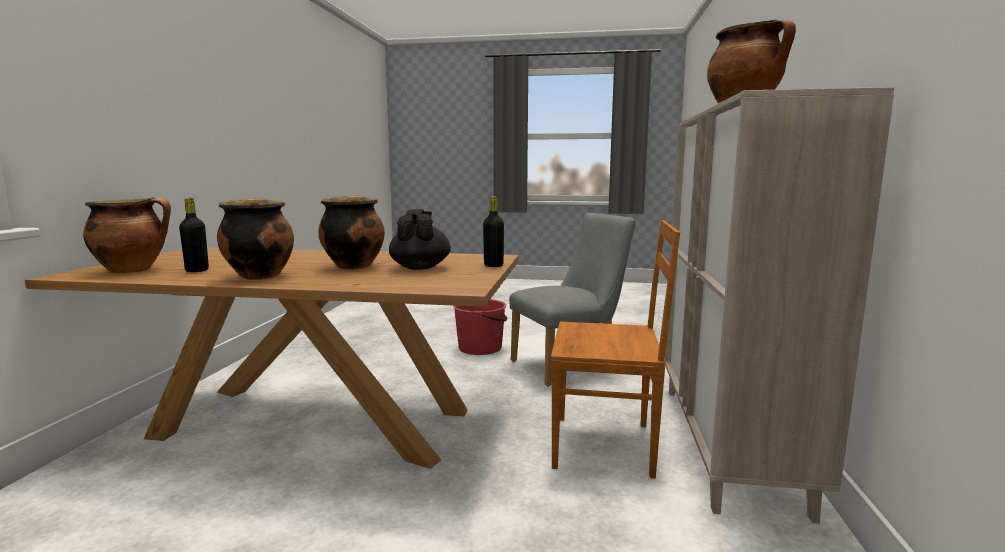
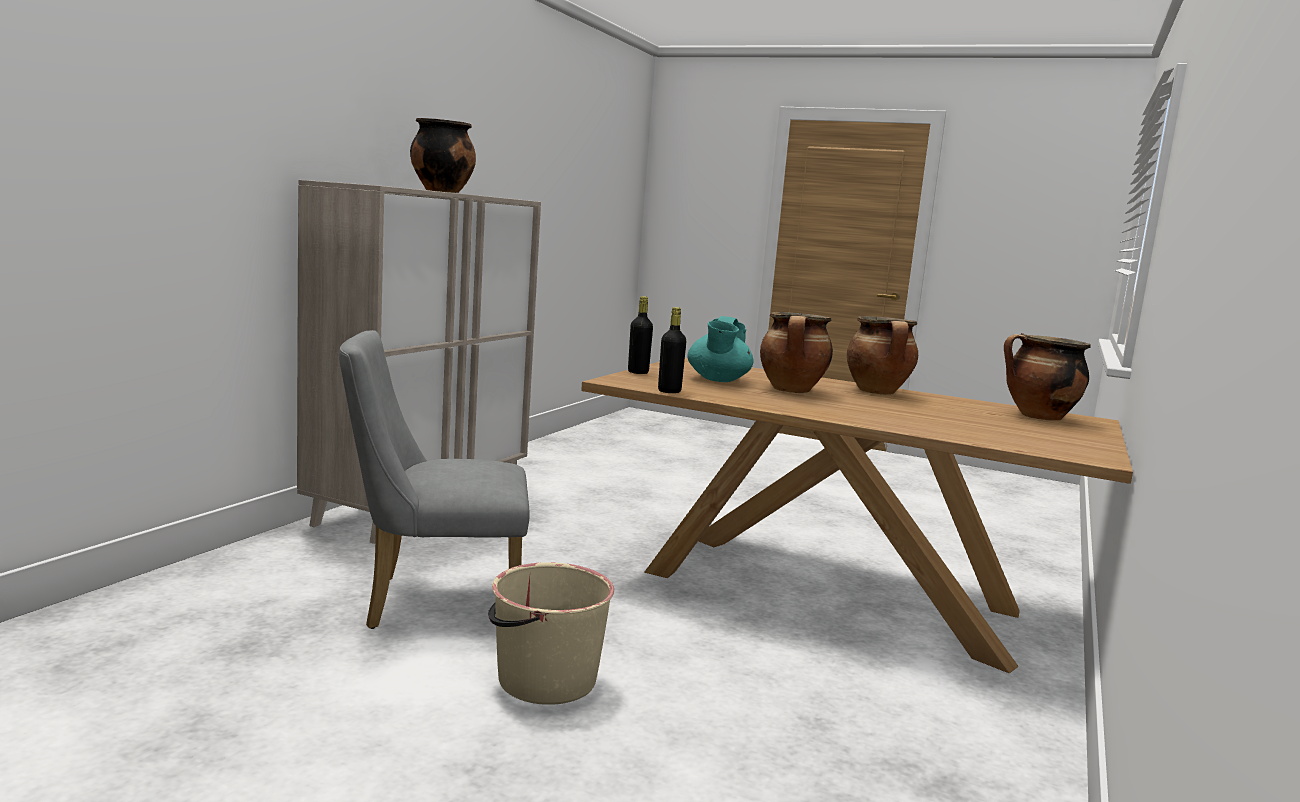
camera: 165 degrees left, 0 degrees up
black bottle [179,198,209,272] -> black bottle moved to [658,307,686,393]
black teapot [389,209,451,270] -> turquoise teapot [687,316,754,382]
red bucket [453,299,508,355] -> beige bucket [488,562,614,705]
brown chair [551,220,680,478] -> none

